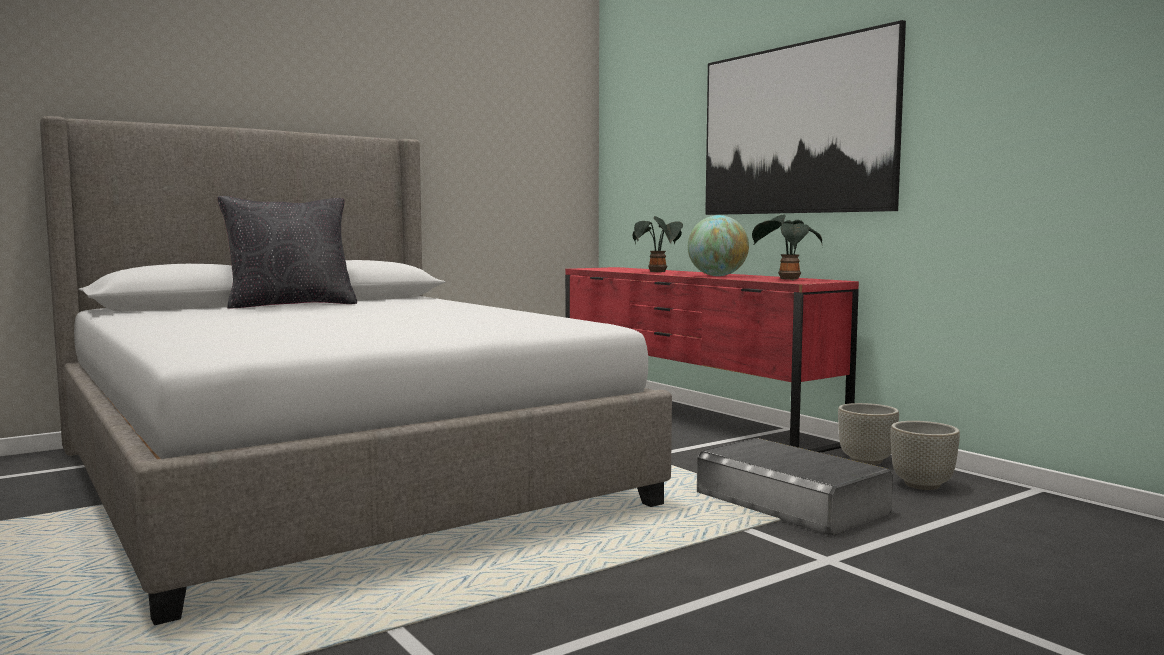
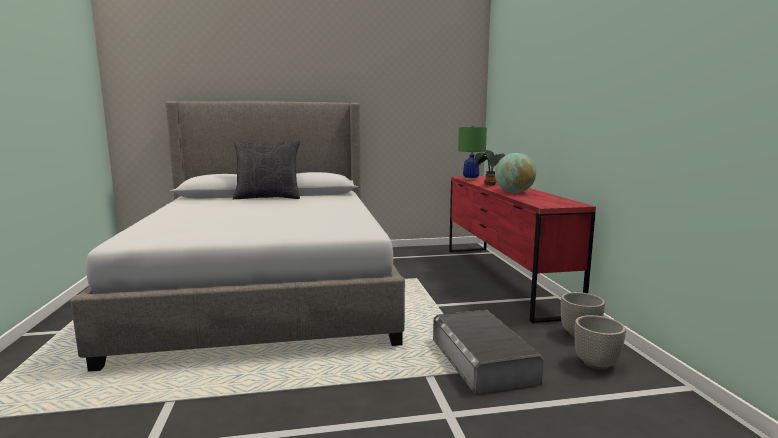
camera: 25 degrees right, 5 degrees up
picture [705,20,906,215] -> none
potted plant [752,214,822,280] -> none
none -> green table lamp [458,125,487,181]

